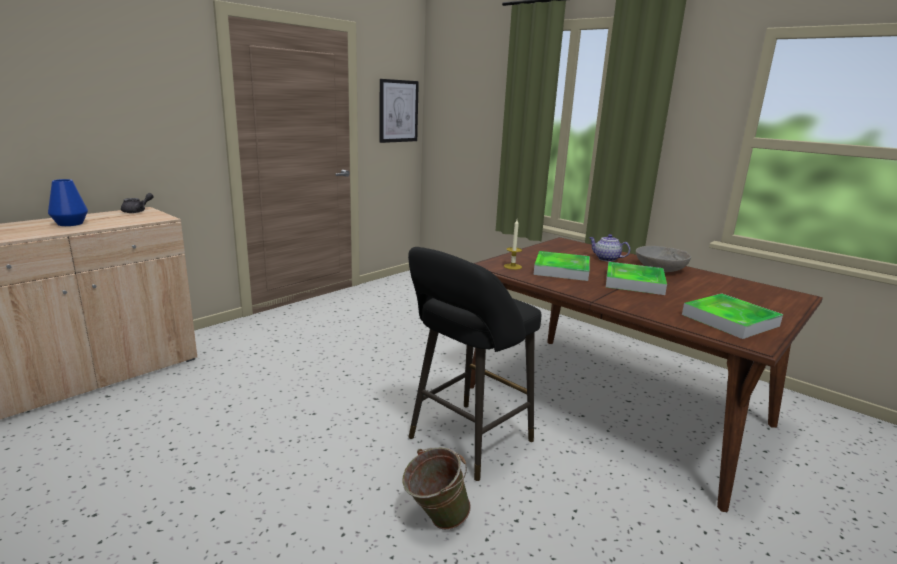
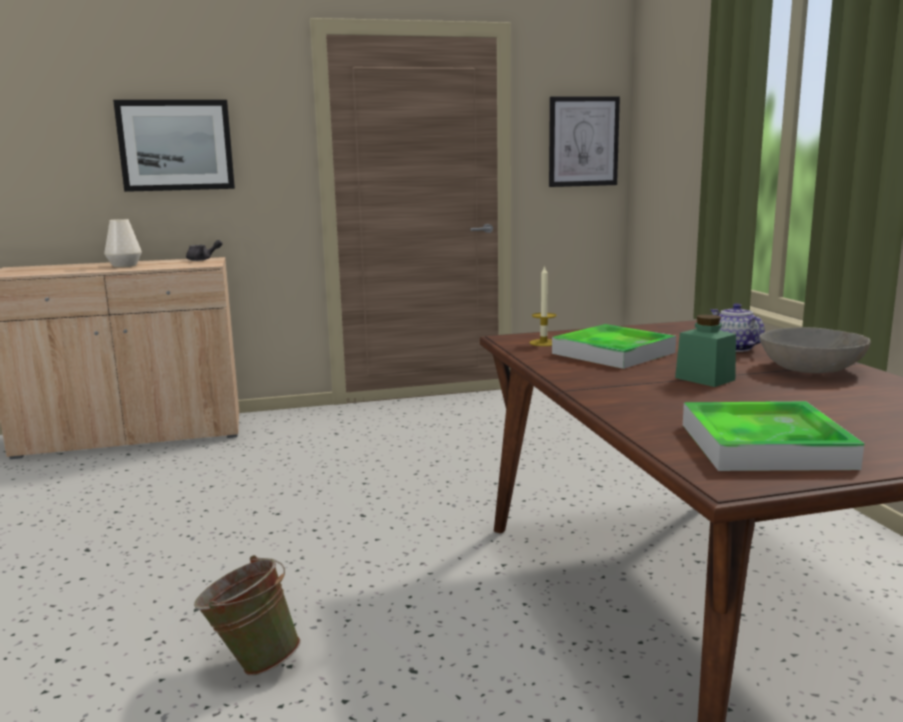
camera: 35 degrees right, 5 degrees down
blue vase [48,179,88,226] -> white vase [104,219,142,267]
black stool [408,247,541,481] -> none
tray [606,262,667,295] -> green jar [675,314,736,387]
none -> picture [113,100,235,192]

